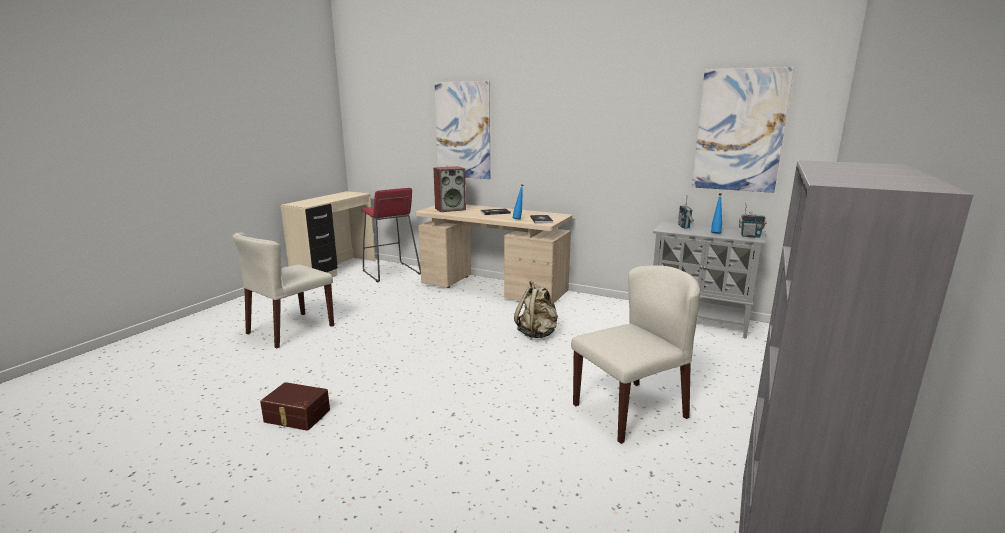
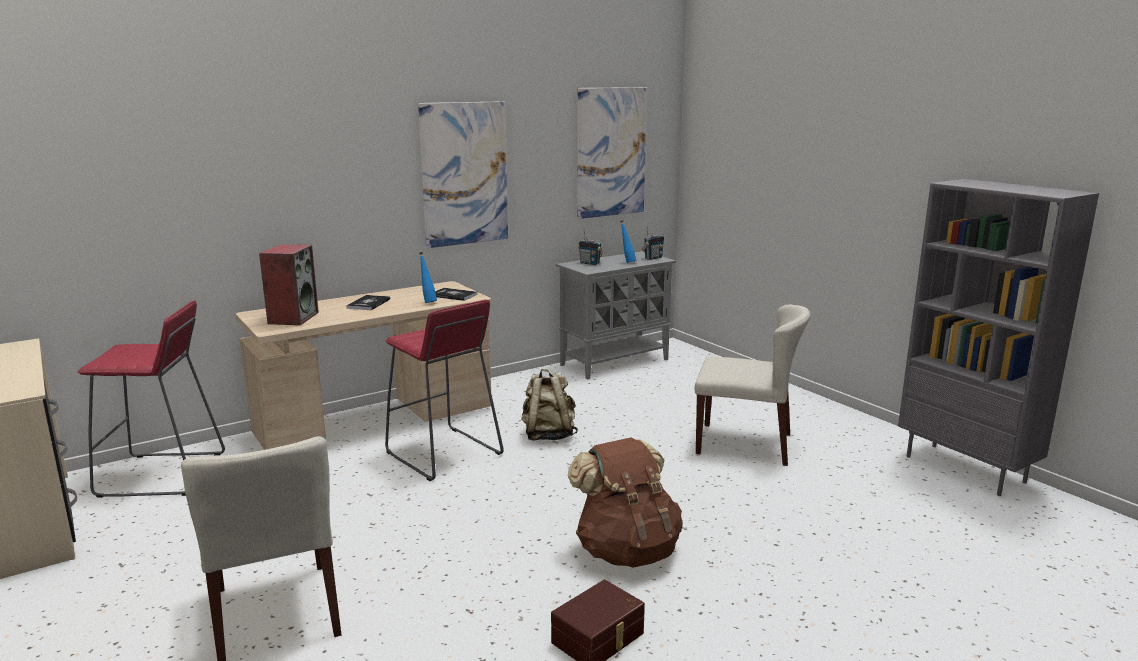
camera: 60 degrees left, 0 degrees up
picture [435,81,490,179] -> picture moved to [418,101,508,248]
beige chair [571,265,700,444] -> beige chair turned 105 degrees clockwise [694,304,811,466]
none -> red stool [385,300,504,481]
none -> brown backpack [568,437,683,568]

